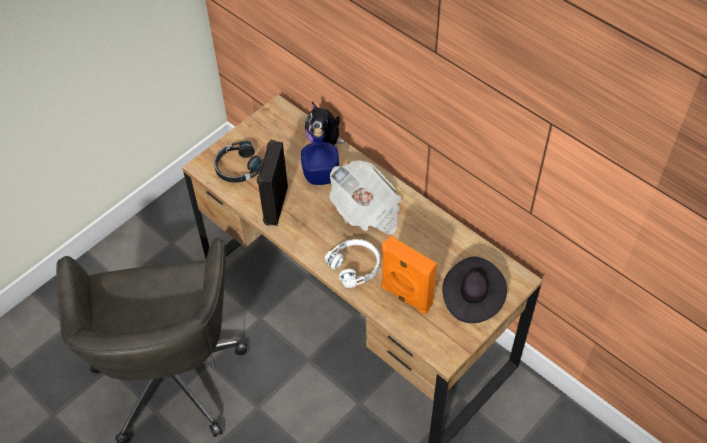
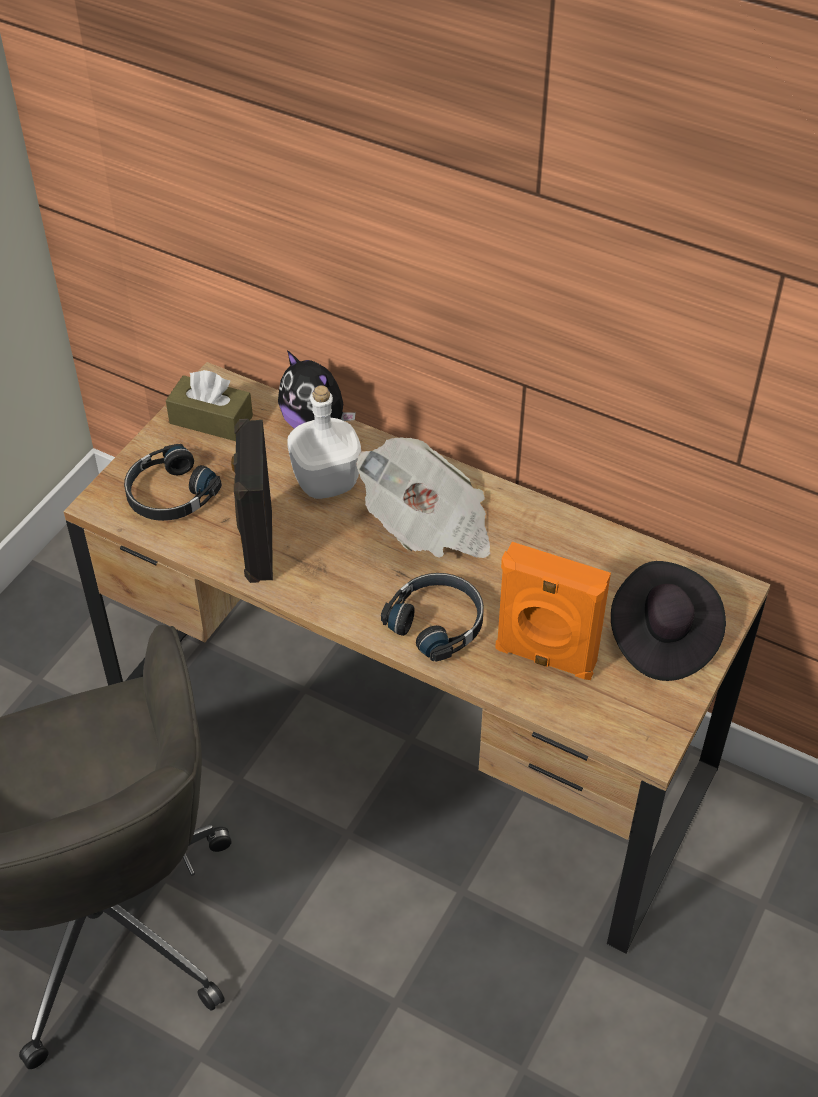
camera: 15 degrees left, 5 degrees down
blue bottle [301,128,339,185] -> white bottle [287,385,361,499]
white headphones [325,239,380,288] -> black headphones [381,573,484,662]
none -> brown tissue box [166,370,253,441]

